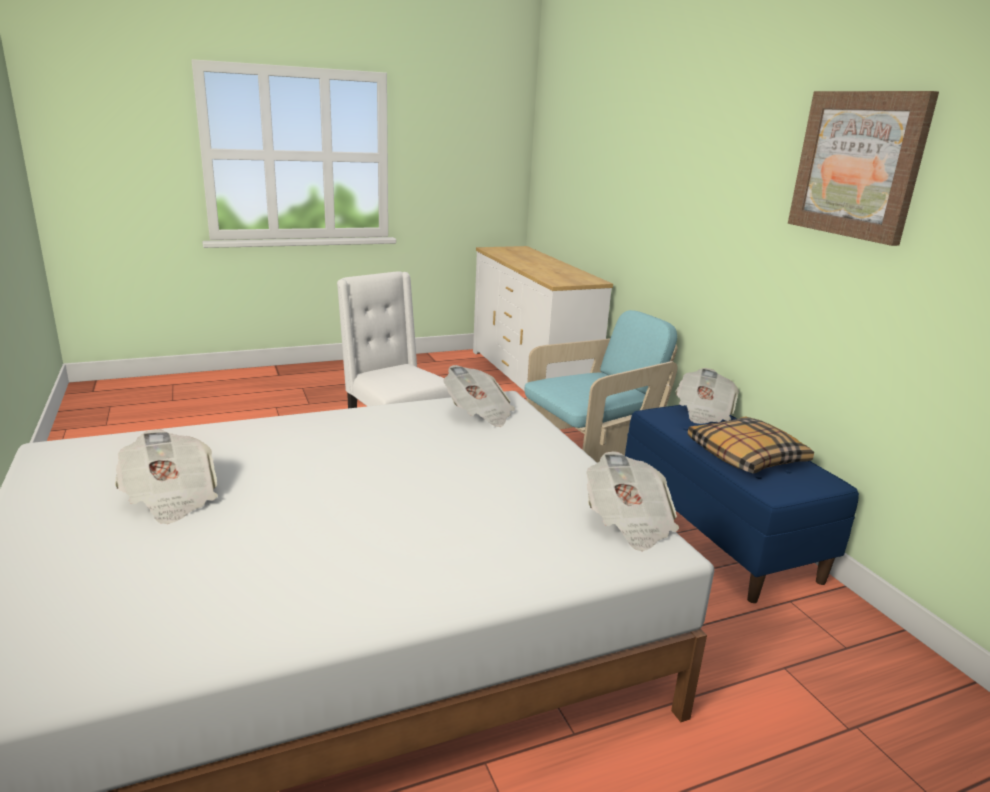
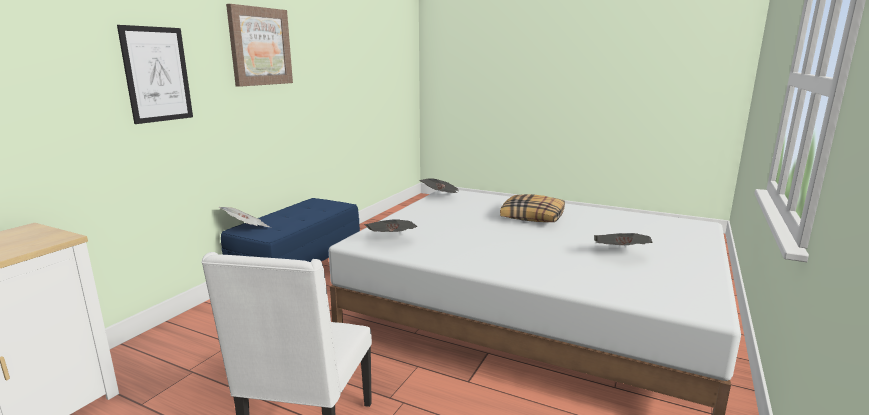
camera: 130 degrees left, 5 degrees down
turquoise armchair [525,310,678,463] -> none
pillow [688,416,814,474] -> pillow moved to [500,194,565,222]
none -> picture [117,25,193,124]

